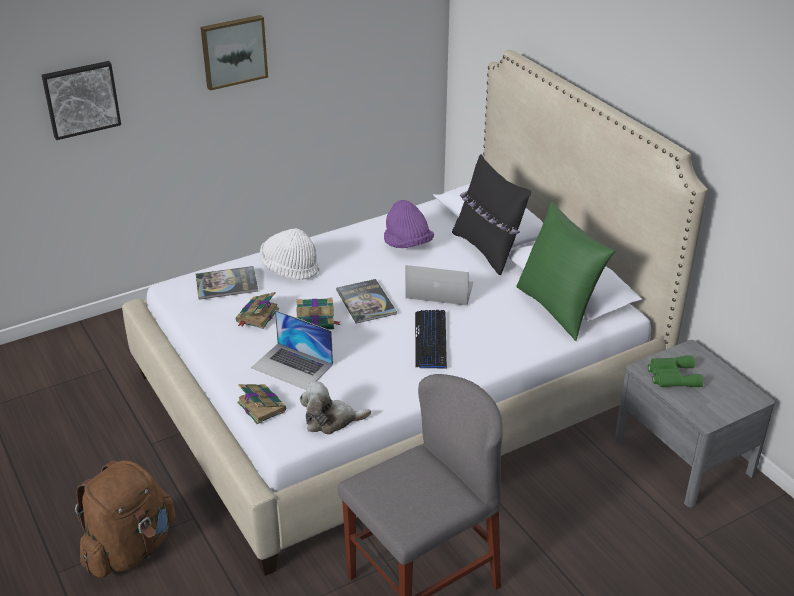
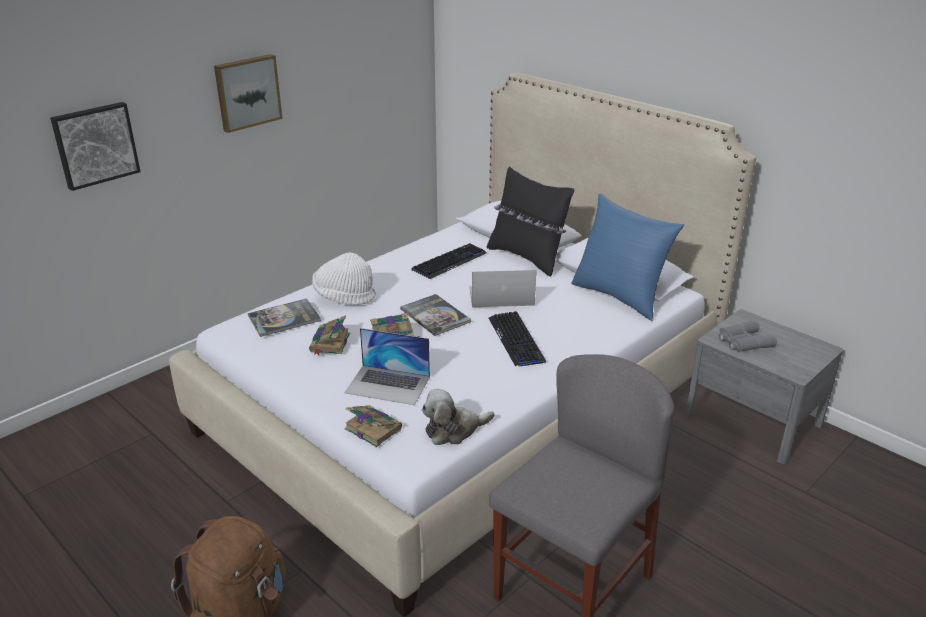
camera: 15 degrees left, 5 degrees down
purple hat [384,200,434,248] -> keyboard [411,243,487,279]
green pillow [516,201,615,341] -> blue pillow [571,194,684,321]
green binoculars [648,355,703,387] -> grey binoculars [719,320,777,352]

